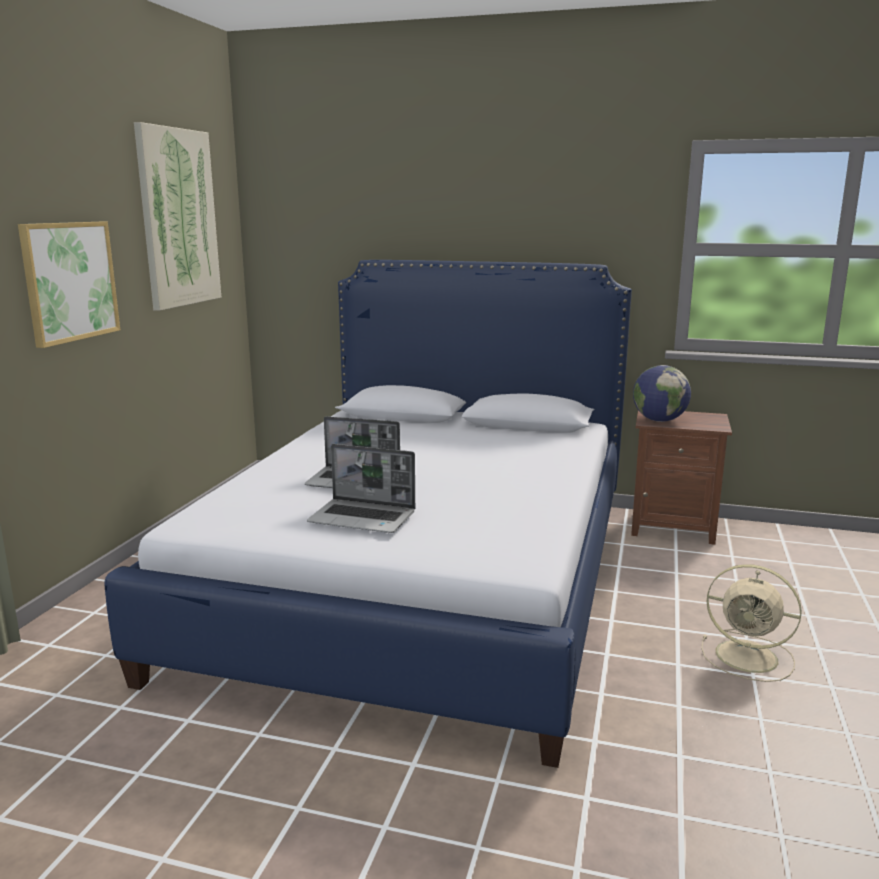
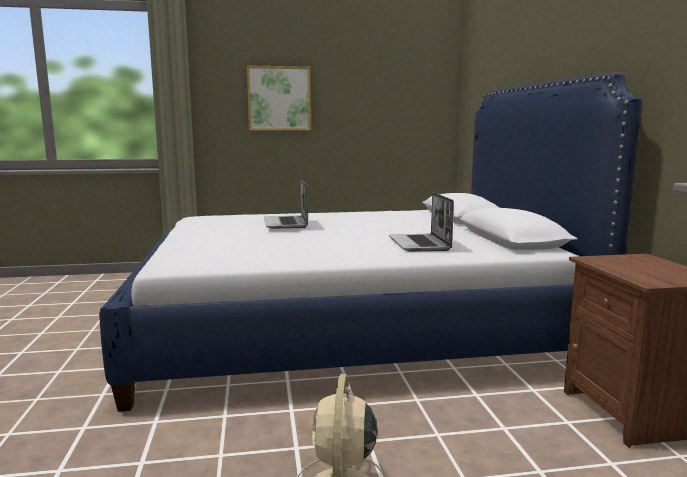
camera: 65 degrees right, 5 degrees down
picture [134,122,221,311] -> none
laptop [307,444,415,533] -> laptop moved to [389,192,454,252]
globe [633,365,691,422] -> none

